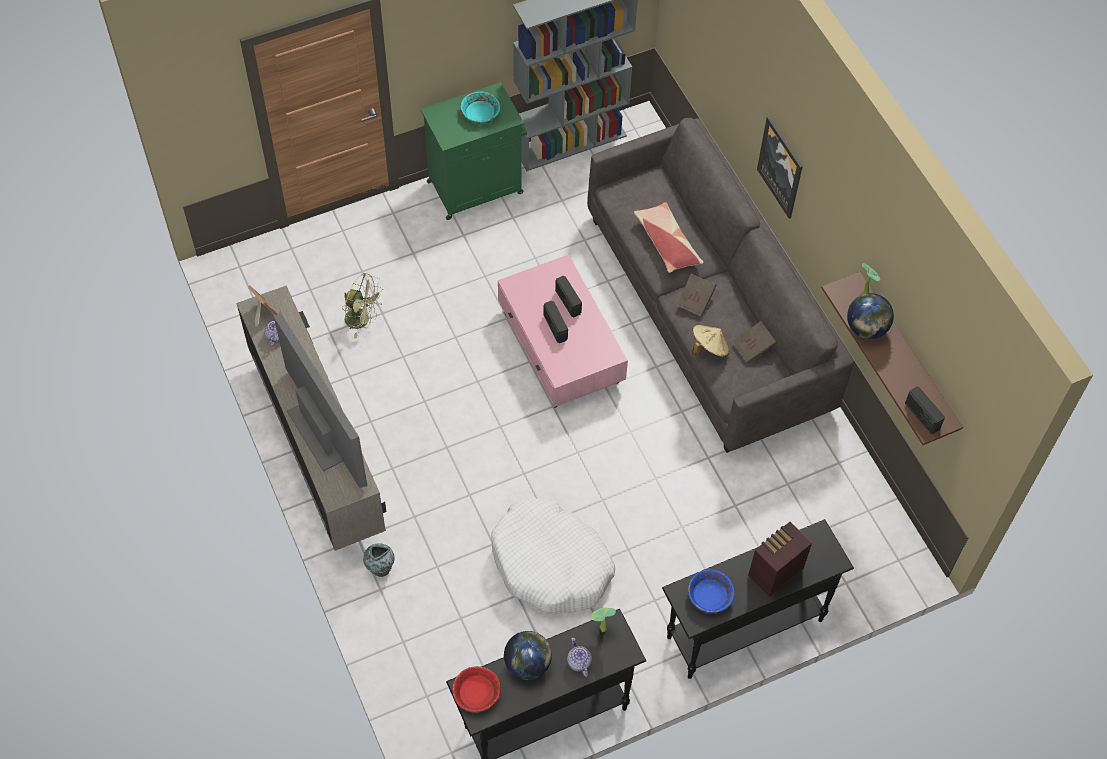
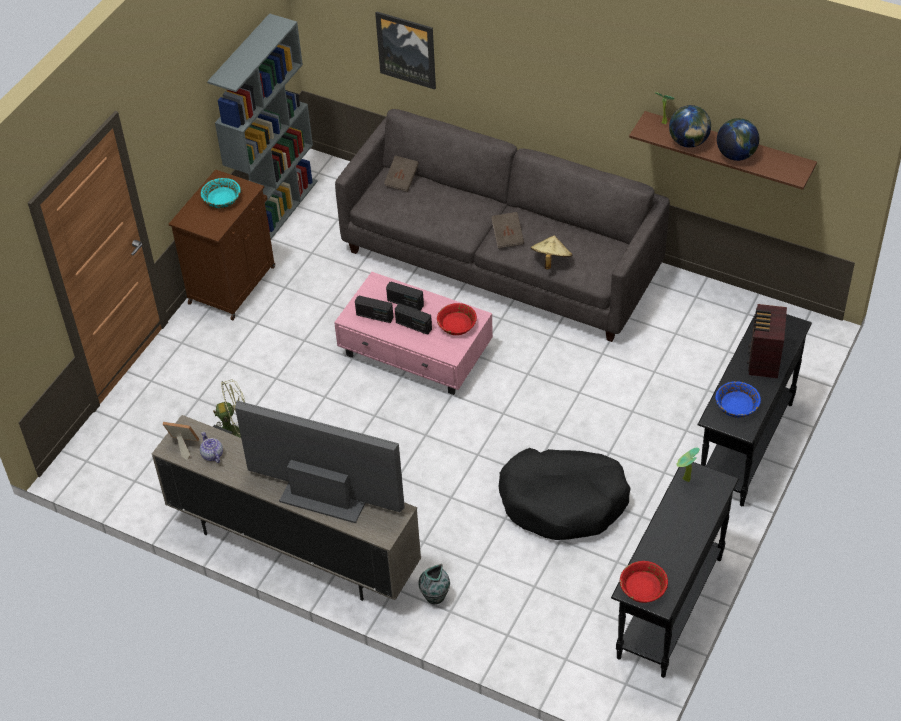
camera: 35 degrees left, 10 degrees down
green cabinet [421,82,527,220] -> brown cabinet [169,169,275,320]
white dog bed [491,498,615,614] -> black dog bed [498,448,631,540]
globe [504,631,552,680] -> globe moved to [717,118,759,161]
teapot [567,637,592,677] -> none
pillow [634,202,704,273] -> none
brown book [732,321,777,363] -> brown book moved to [384,156,419,192]
picture [757,116,803,219] -> picture moved to [375,11,436,90]
radio [905,387,945,434] -> radio moved to [355,296,393,323]
none -> red bowl [437,303,477,335]

